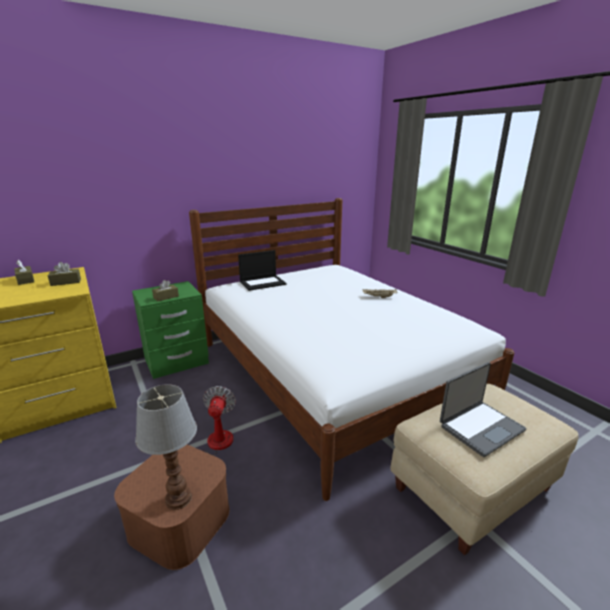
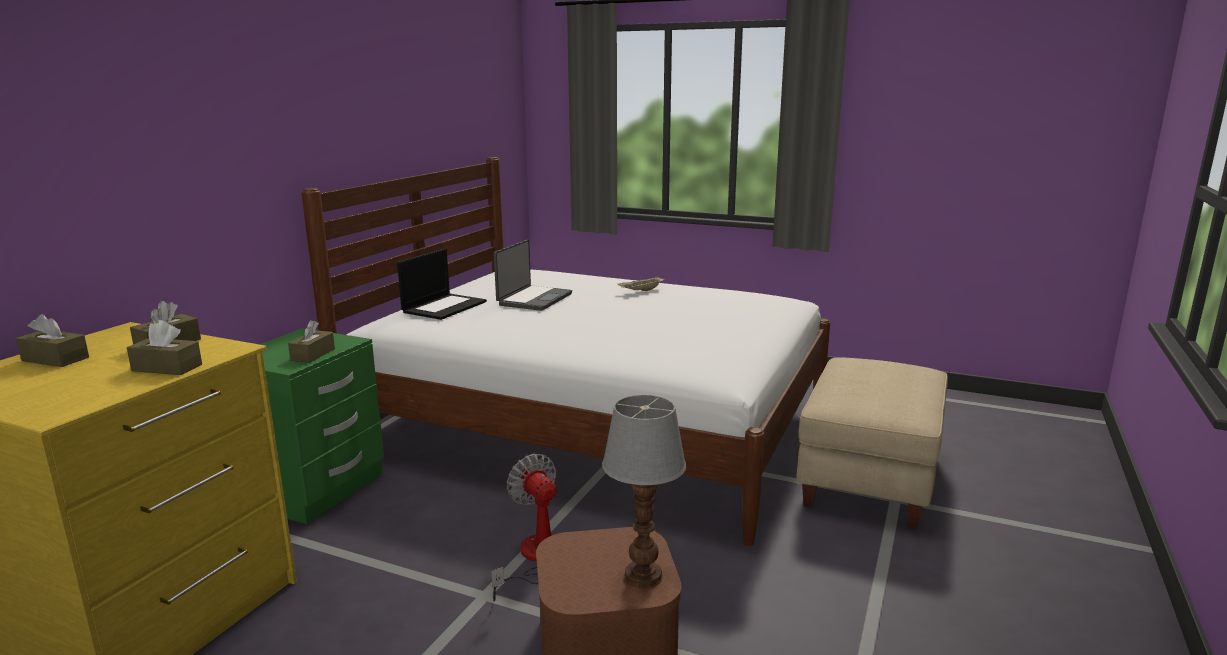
camera: 35 degrees left, 5 degrees down
laptop [440,362,526,457] -> laptop moved to [494,240,572,311]
none -> brown tissue box [127,320,202,375]

